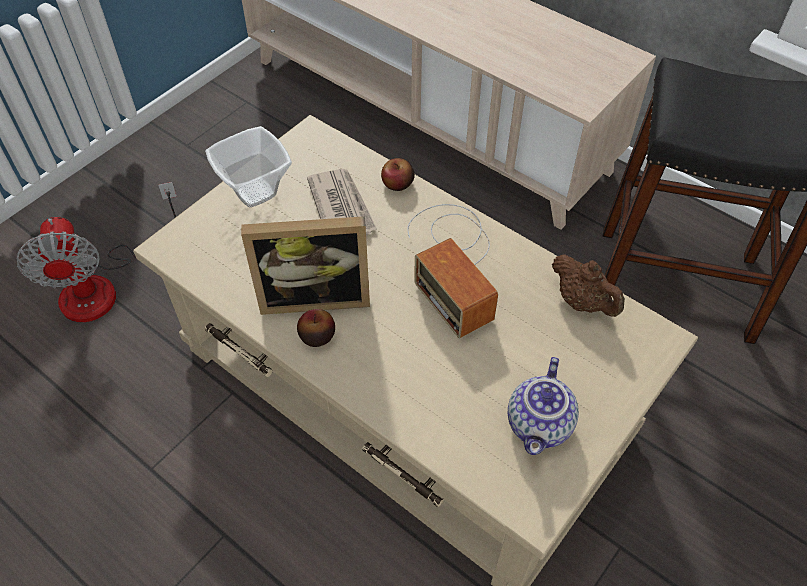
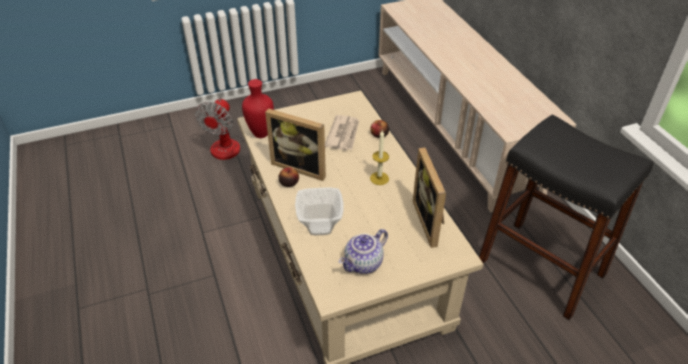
camera: 30 degrees right, 10 degrees down
bowl [205,126,292,208] -> bowl moved to [295,187,344,236]
radio [407,204,498,338] -> candle [370,130,389,185]
brown teapot [552,254,625,317] -> picture frame [413,148,446,248]
none -> red vase [242,79,274,138]

